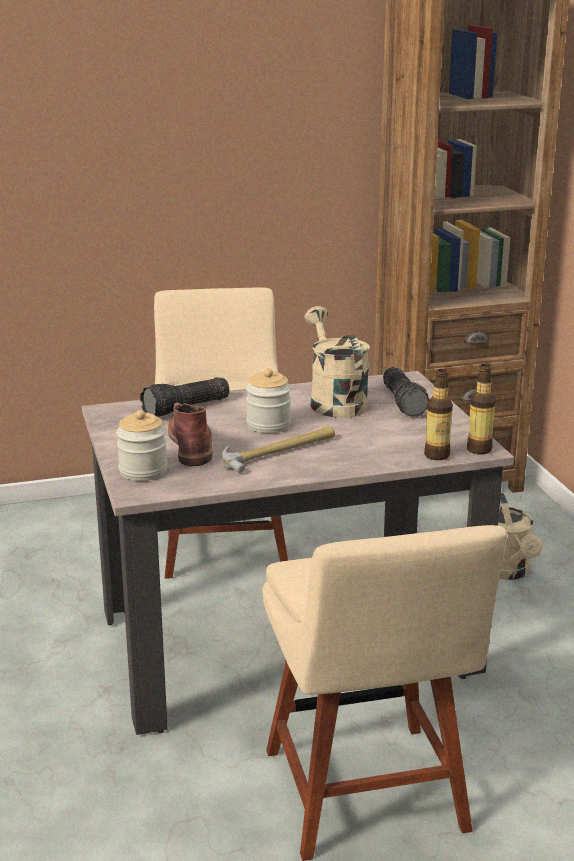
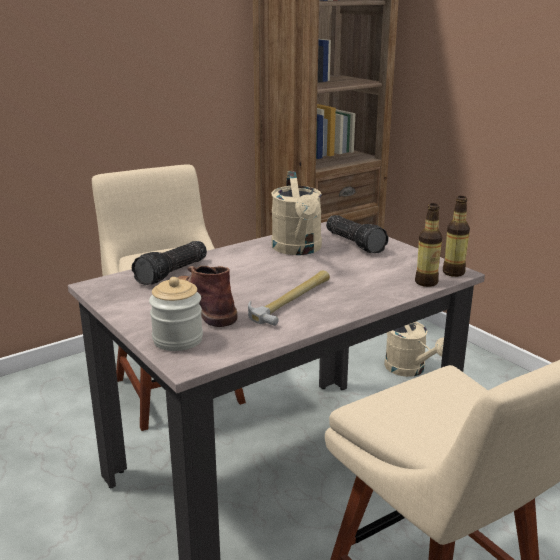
camera: 20 degrees left, 0 degrees up
jar [246,368,291,433] -> none
beige watering can [304,306,370,418] -> beige watering can turned 150 degrees counterclockwise [271,171,322,255]

